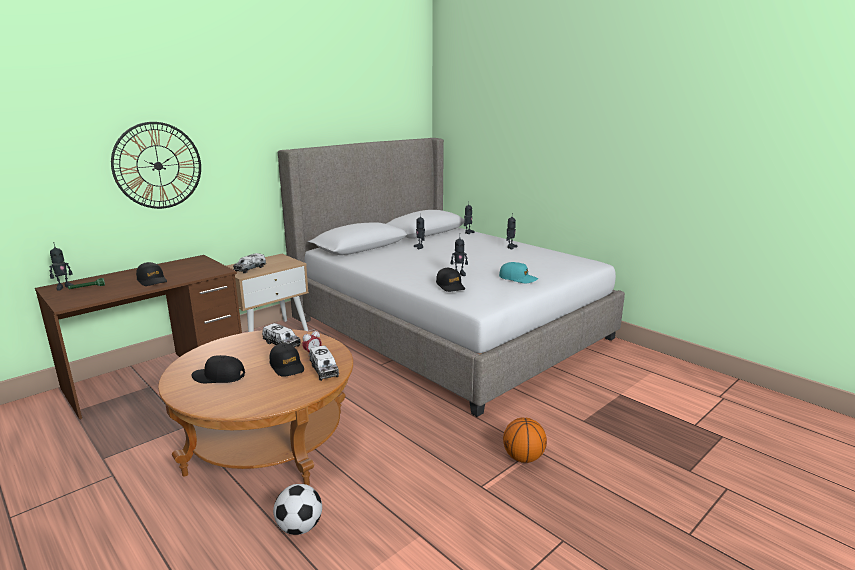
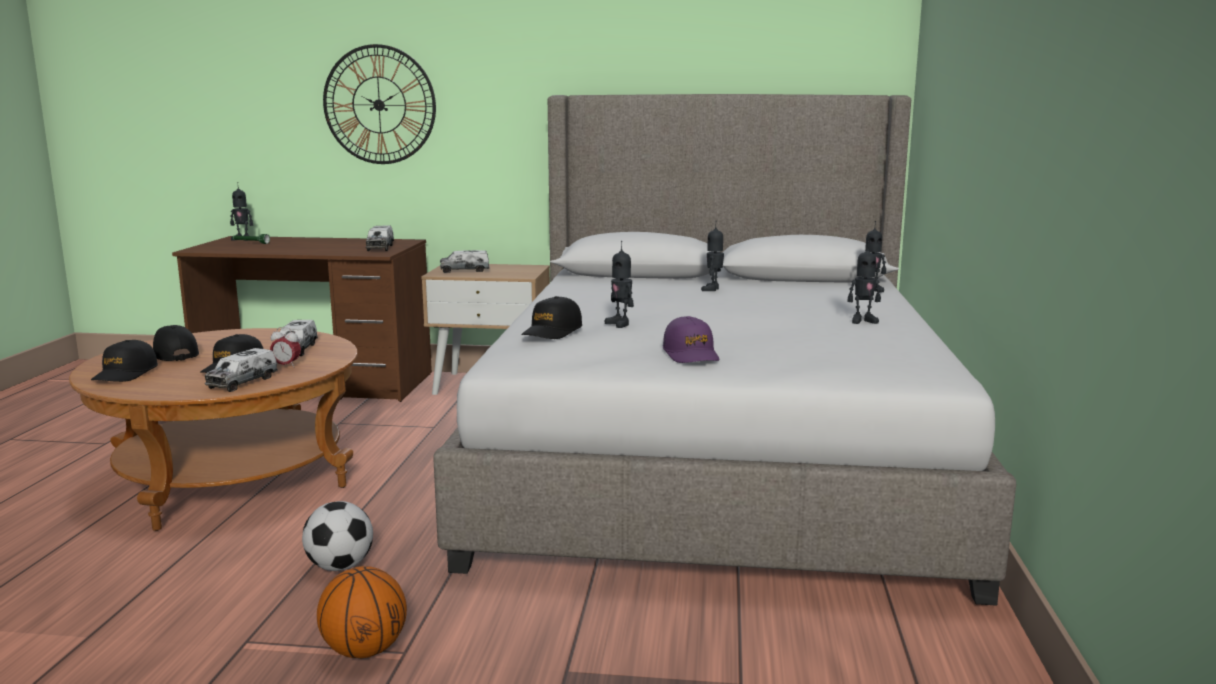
camera: 50 degrees right, 5 degrees down
black cap [136,262,167,286] -> black cap moved to [91,340,158,382]
football [273,484,322,535] -> football moved to [302,501,373,571]
turquoise cap [499,262,538,283] -> purple cap [663,316,719,363]
none -> toy truck [366,225,394,251]

